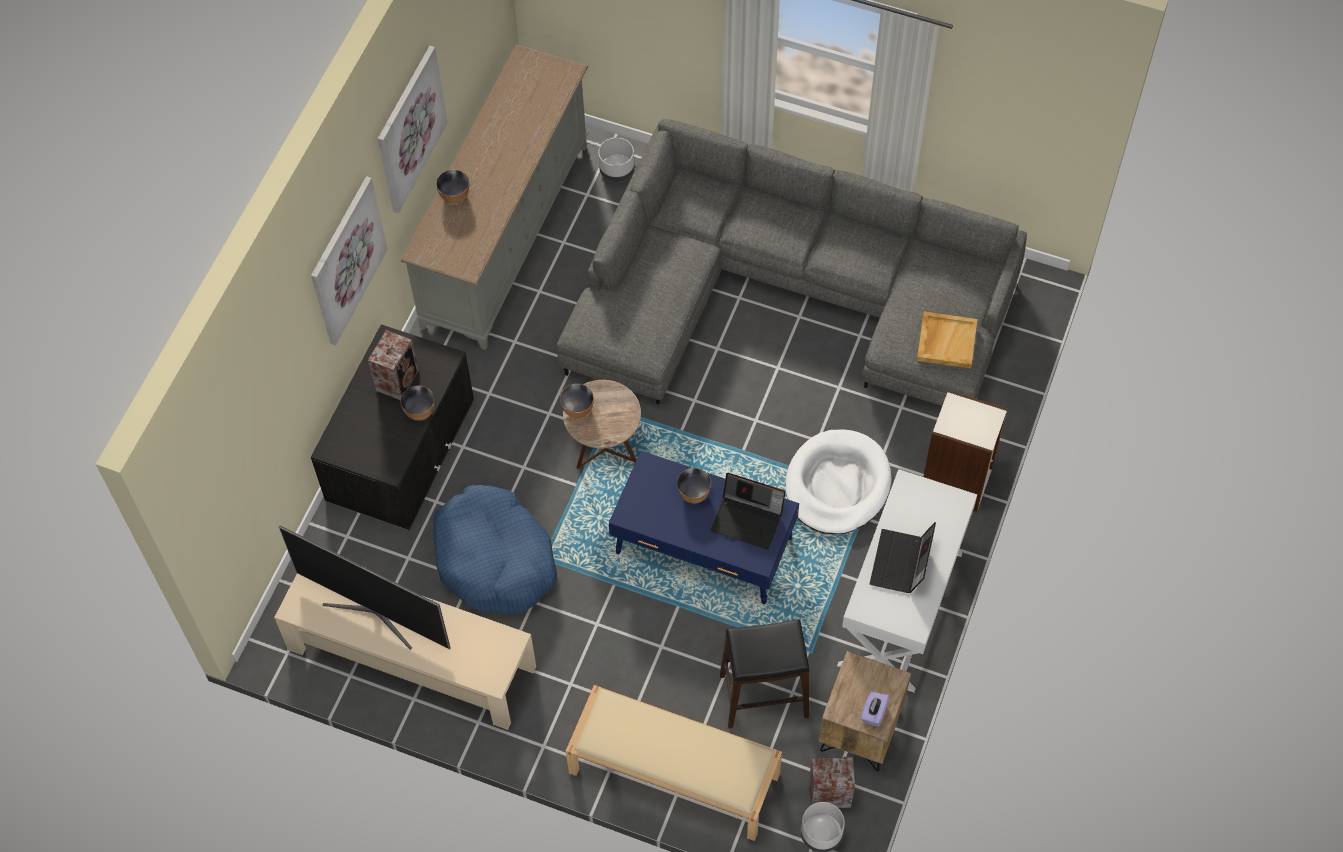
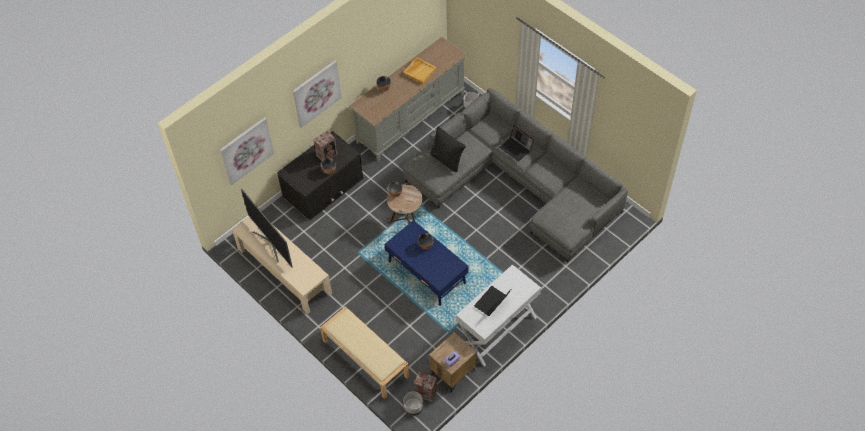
camera: 25 degrees right, 5 degrees down
picture [378,46,448,213] -> picture moved to [220,117,274,185]
blue dog bed [434,485,557,615] -> none
laptop [711,473,786,549] -> laptop moved to [499,125,534,162]
black stool [720,619,809,728] -> none
white dog bed [786,430,891,535] -> none
beige tray [917,312,977,369] -> beige tray moved to [403,57,436,84]
bookcase [923,390,1008,512] -> none
none -> black pillow [430,127,466,172]

